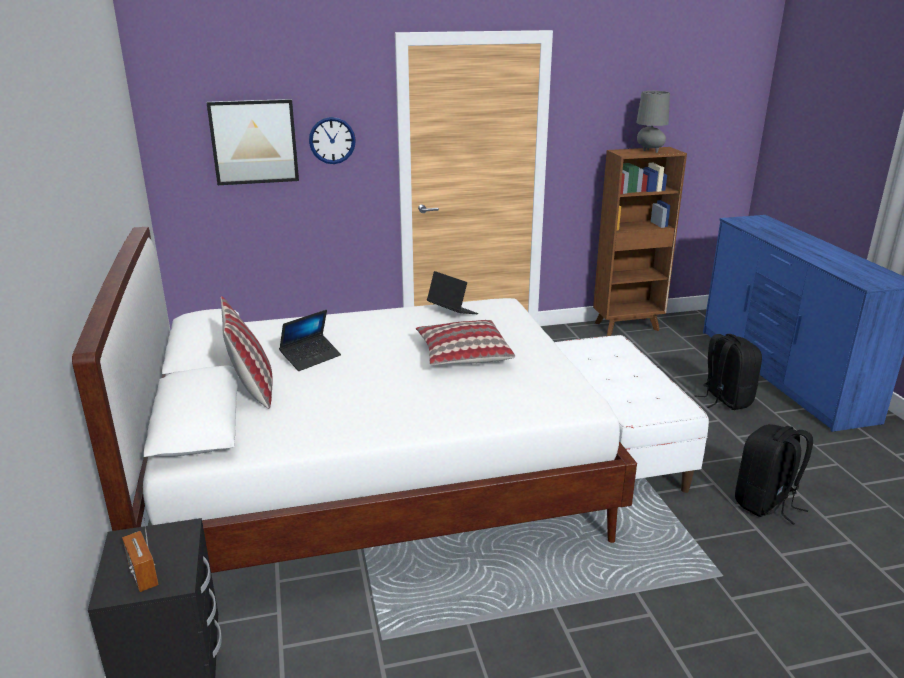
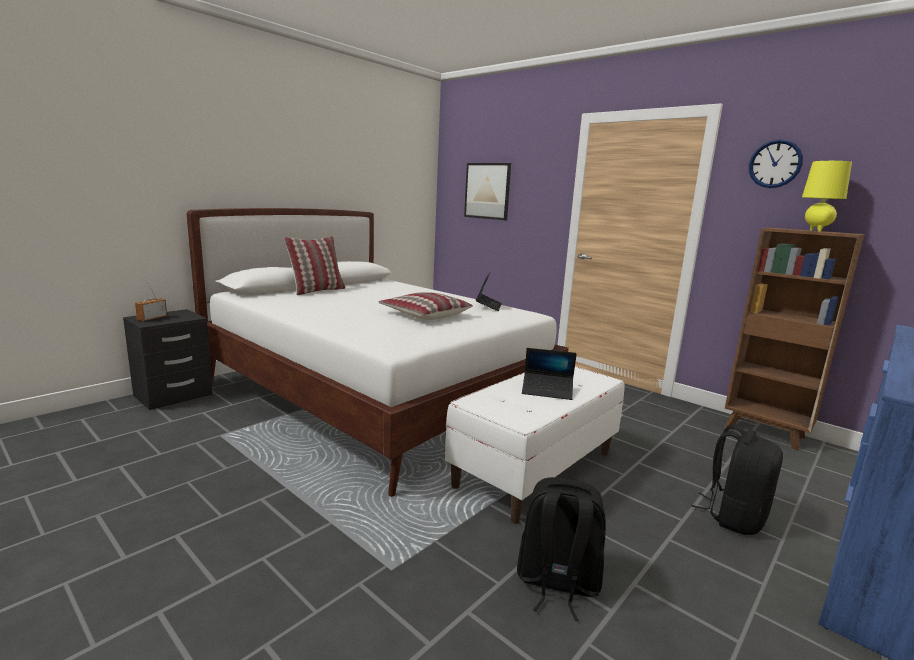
camera: 55 degrees right, 10 degrees down
laptop [279,310,341,371] -> laptop moved to [522,348,577,400]
wall clock [309,117,356,164] -> wall clock moved to [749,139,803,188]
grey table lamp [636,91,670,153] -> yellow table lamp [802,161,852,232]

